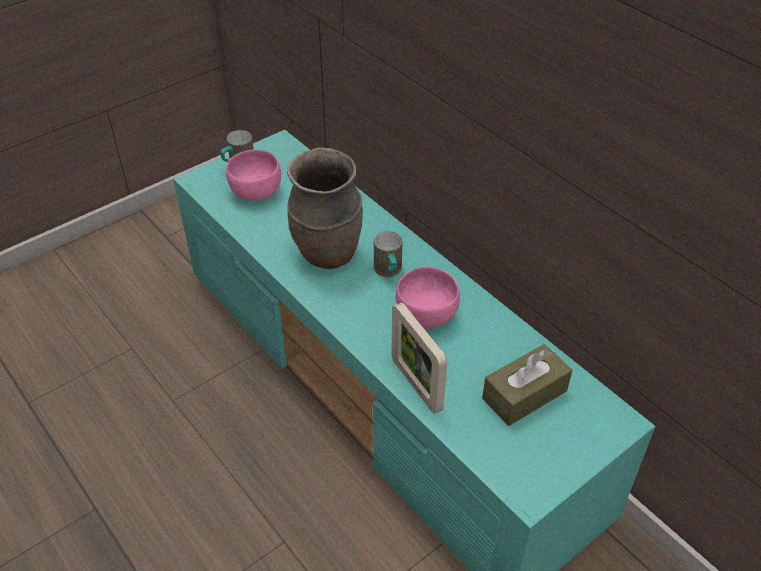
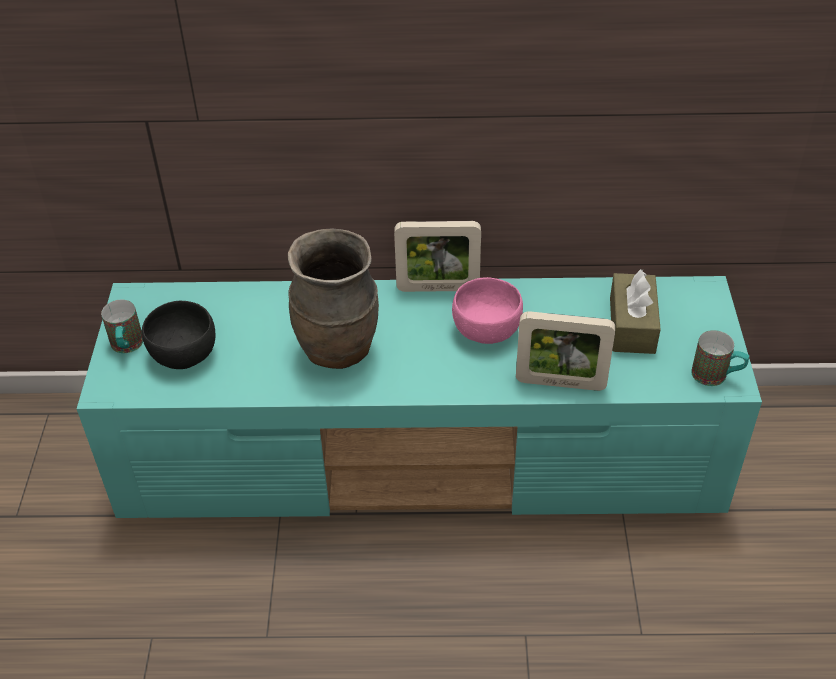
camera: 50 degrees left, 0 degrees up
pink bowl [226,150,281,201] -> black bowl [142,301,216,369]
mug [374,231,402,277] -> mug moved to [691,330,750,386]
none -> picture frame [394,221,481,292]

